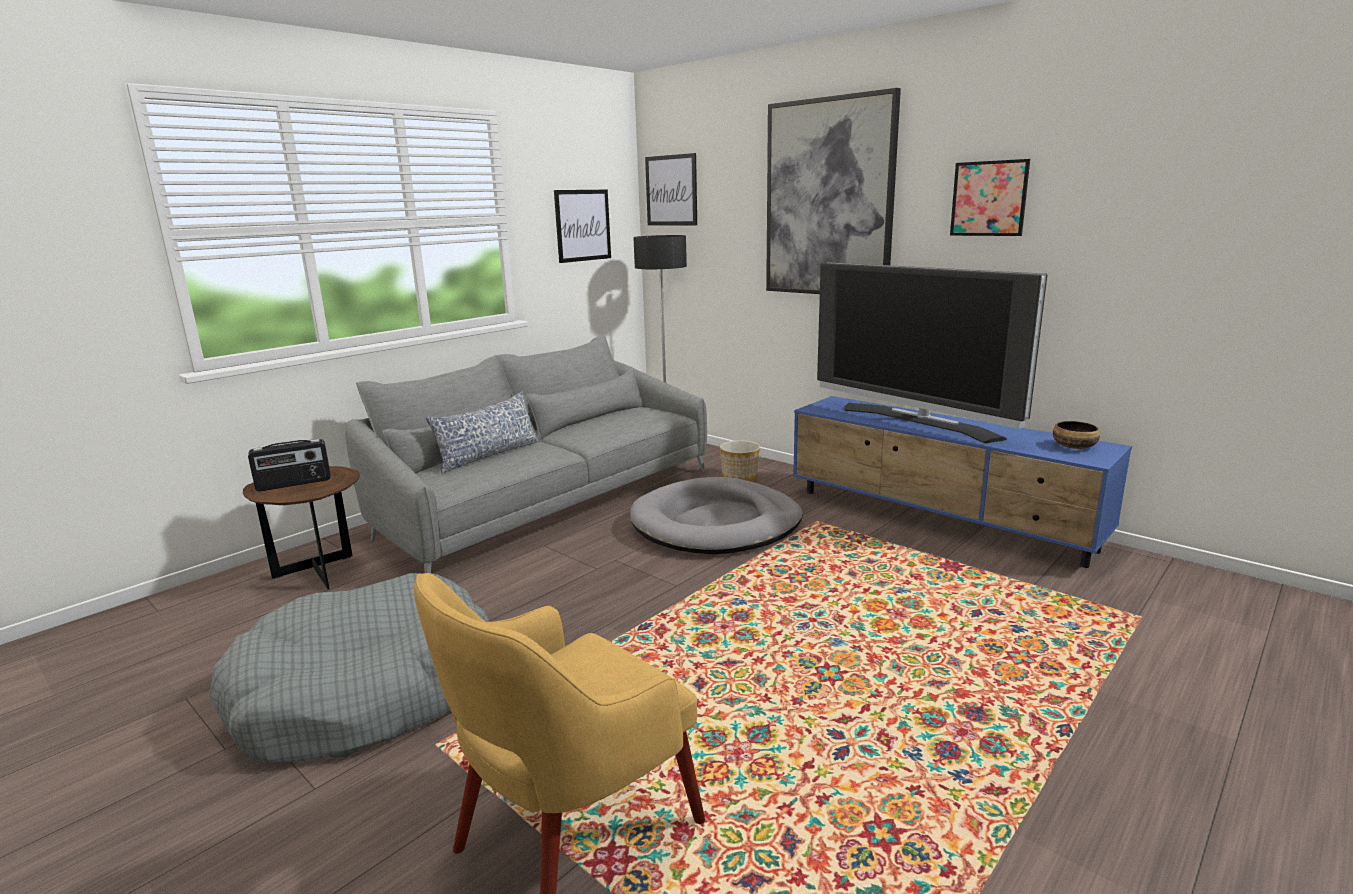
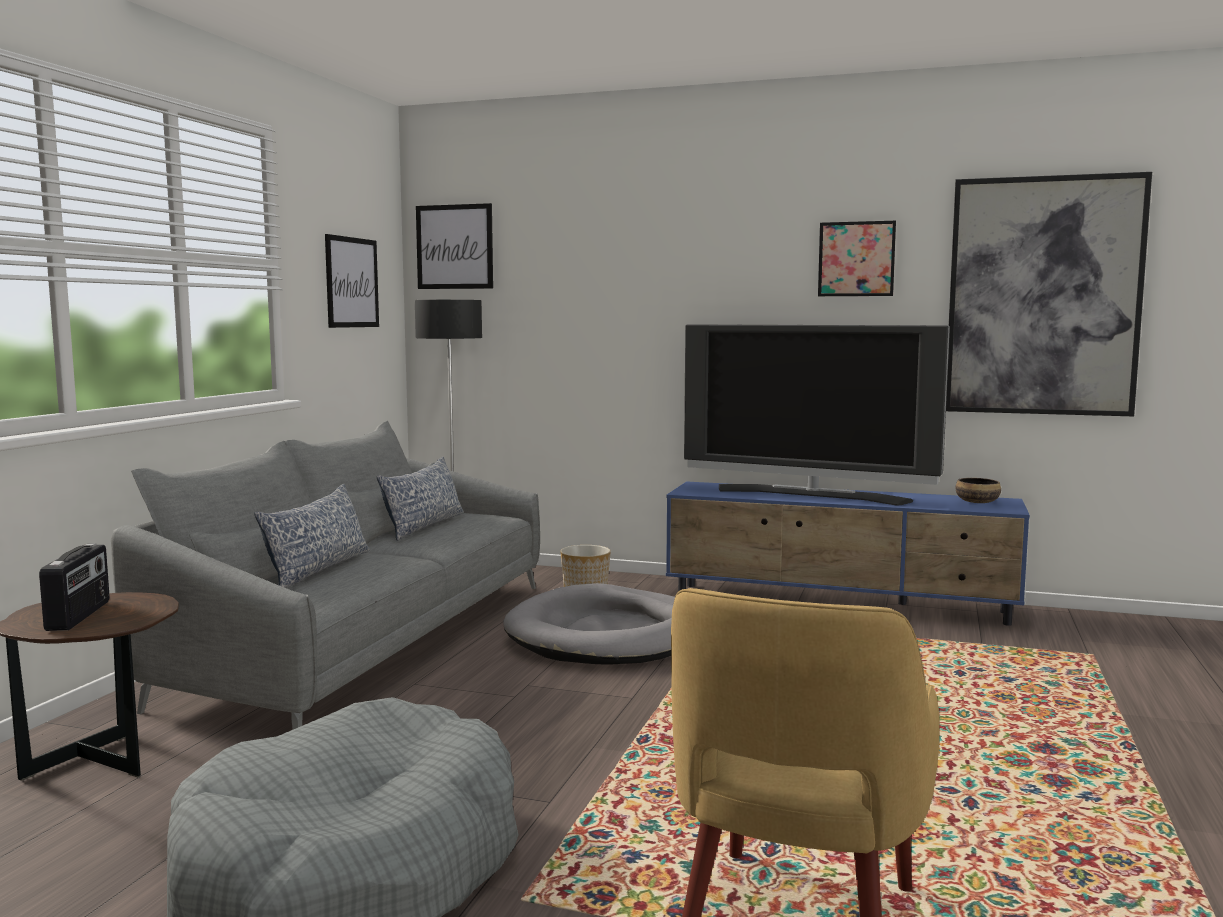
camera: 25 degrees left, 10 degrees down
radio [248,439,331,492] -> radio turned 45 degrees counterclockwise [39,543,110,631]
picture [766,88,901,294] -> picture moved to [946,172,1152,416]
none -> pillow [377,456,464,541]

